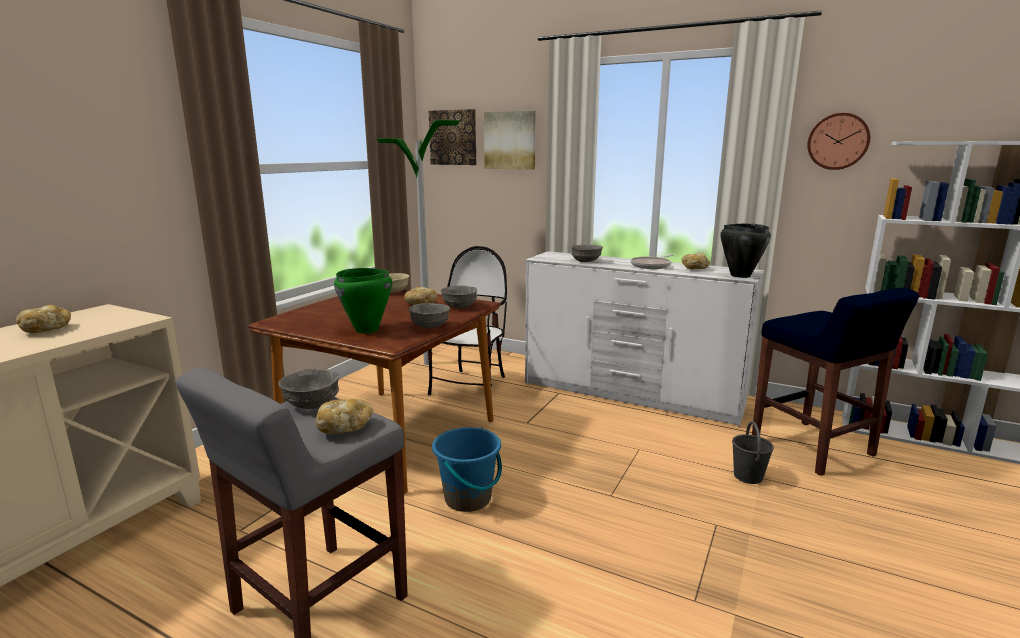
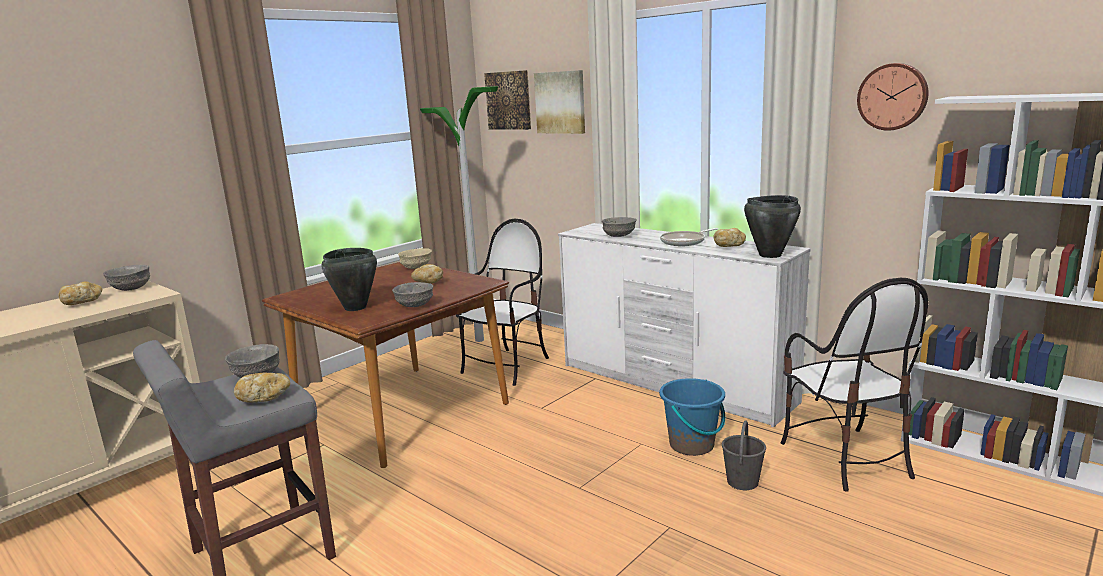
camera: 15 degrees right, 0 degrees up
green cooking pot [334,268,392,334] -> black cooking pot [321,248,377,311]
blue bucket [432,427,502,512] -> blue bucket moved to [659,378,725,456]
grey bowl [441,285,478,308] -> grey bowl moved to [103,265,150,291]
blue stool [752,288,919,476] -> chair [781,278,928,492]

